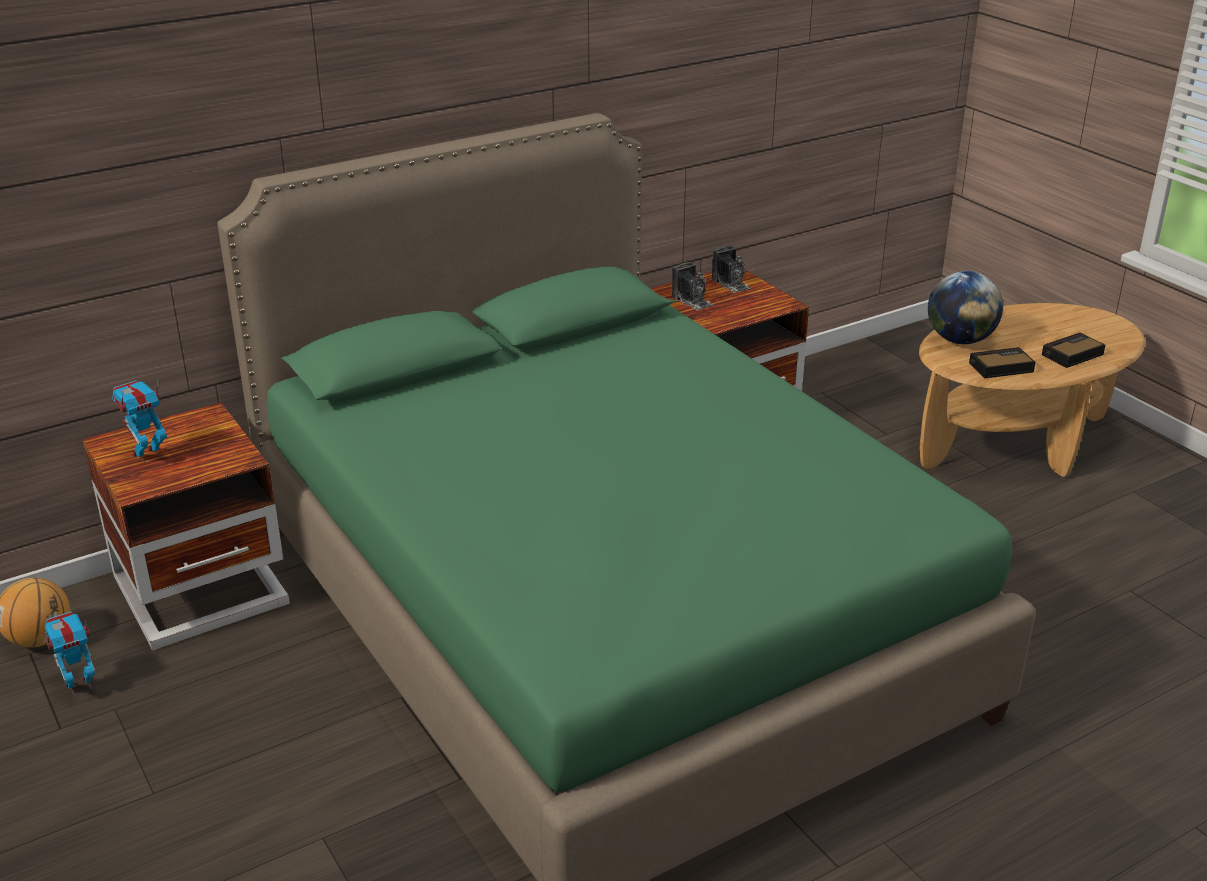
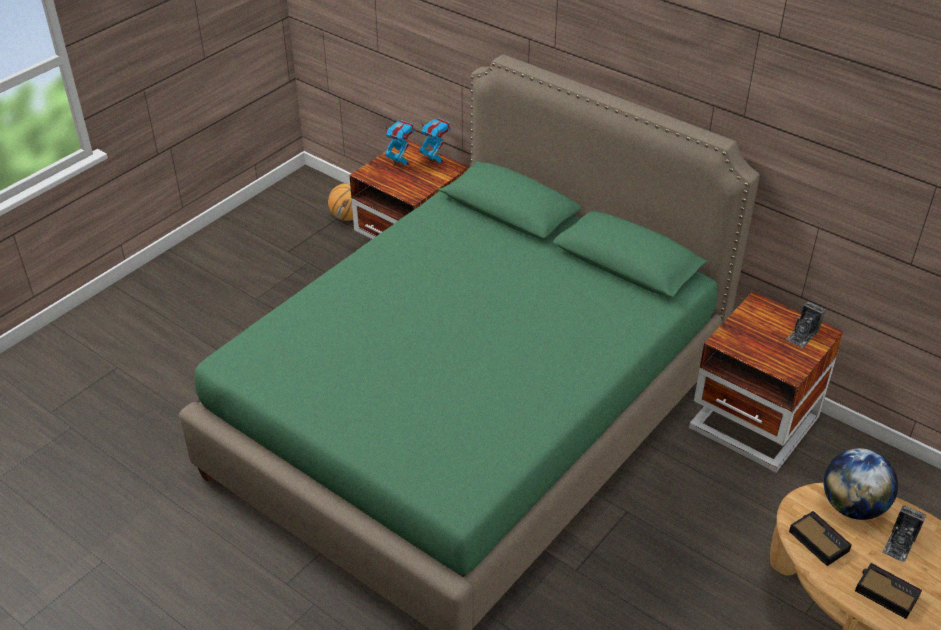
camera: 70 degrees right, 10 degrees up
toy robot [45,611,95,696] -> toy robot moved to [419,118,451,166]
camera [672,262,714,311] -> camera moved to [882,505,926,562]

